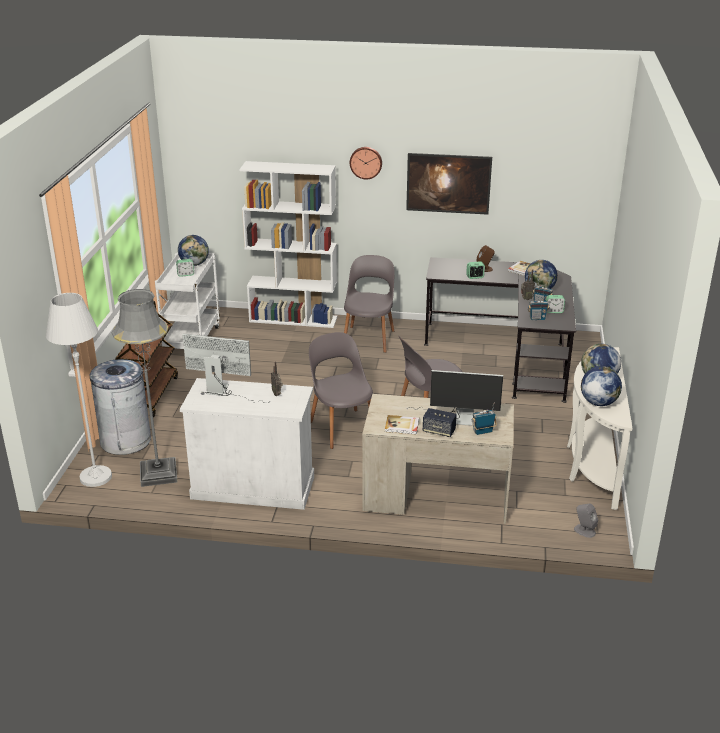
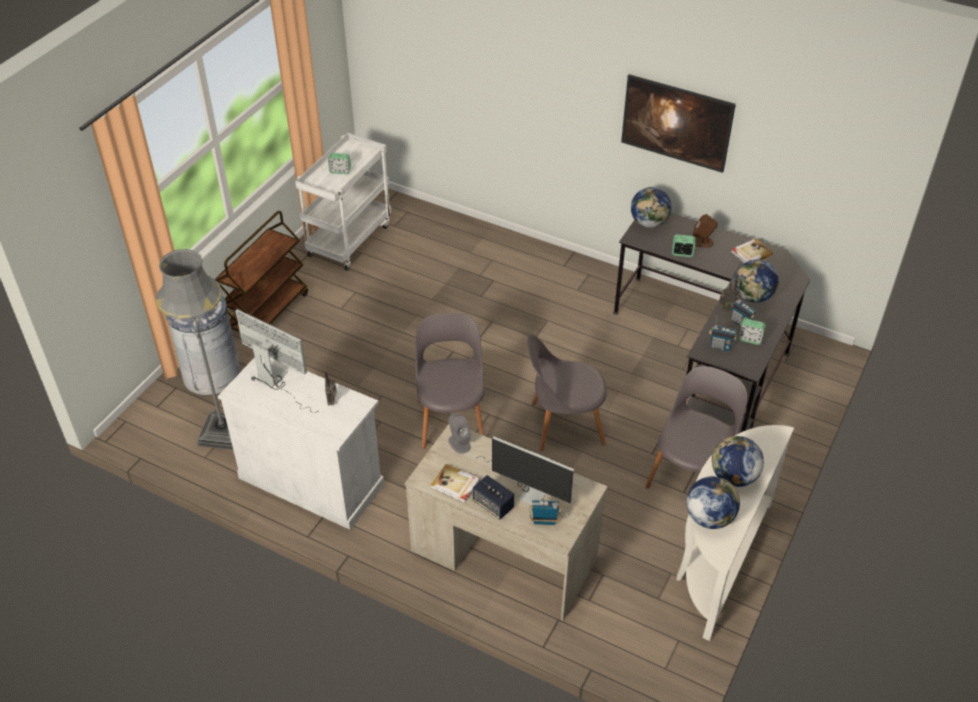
camera: 20 degrees right, 15 degrees up
white floor lamp [46,293,112,487] -> none
globe [178,235,209,266] -> globe moved to [631,187,671,228]
white bookcase [239,161,337,328] -> none
grey chair [344,255,395,353] -> grey chair moved to [645,366,747,488]
wall clock [350,147,382,179] -> none
grey speaker [574,504,598,538] -> grey speaker moved to [448,413,471,454]

